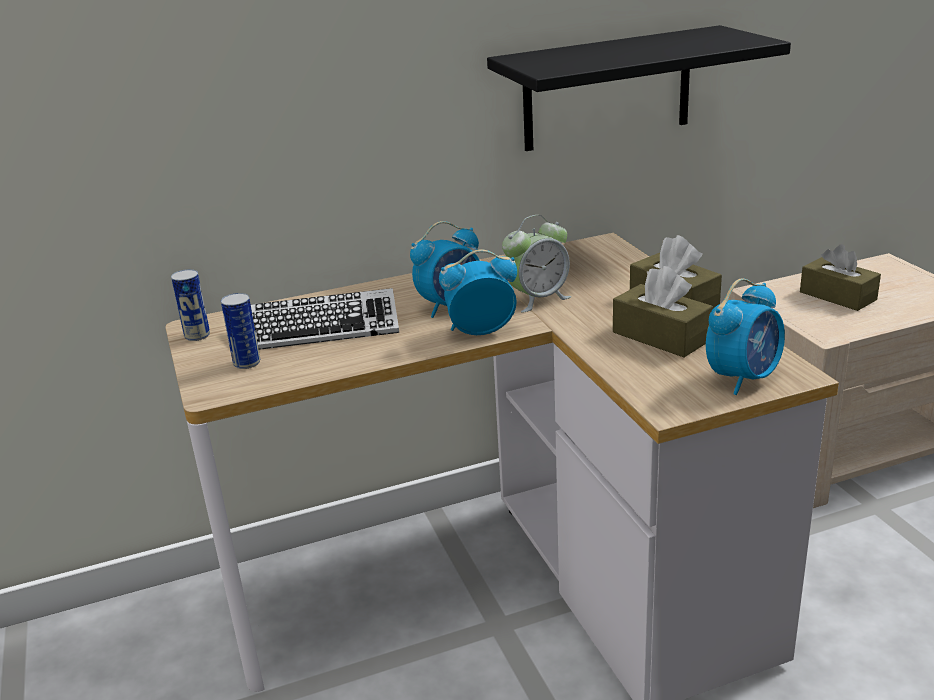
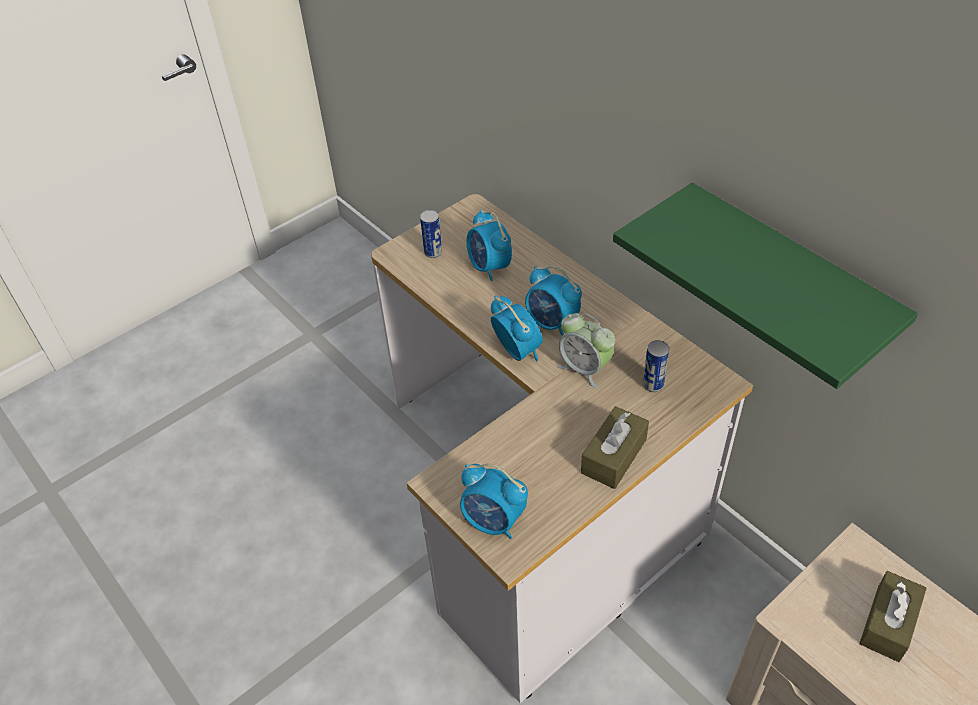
camera: 70 degrees right, 20 degrees up
can [171,269,210,341] -> can moved to [643,340,669,392]
keyboard [251,288,399,350] -> alarm clock [466,210,512,281]
black shelf [487,25,791,151] -> green shelf [613,183,918,389]
brown tissue box [613,266,713,357] -> none

